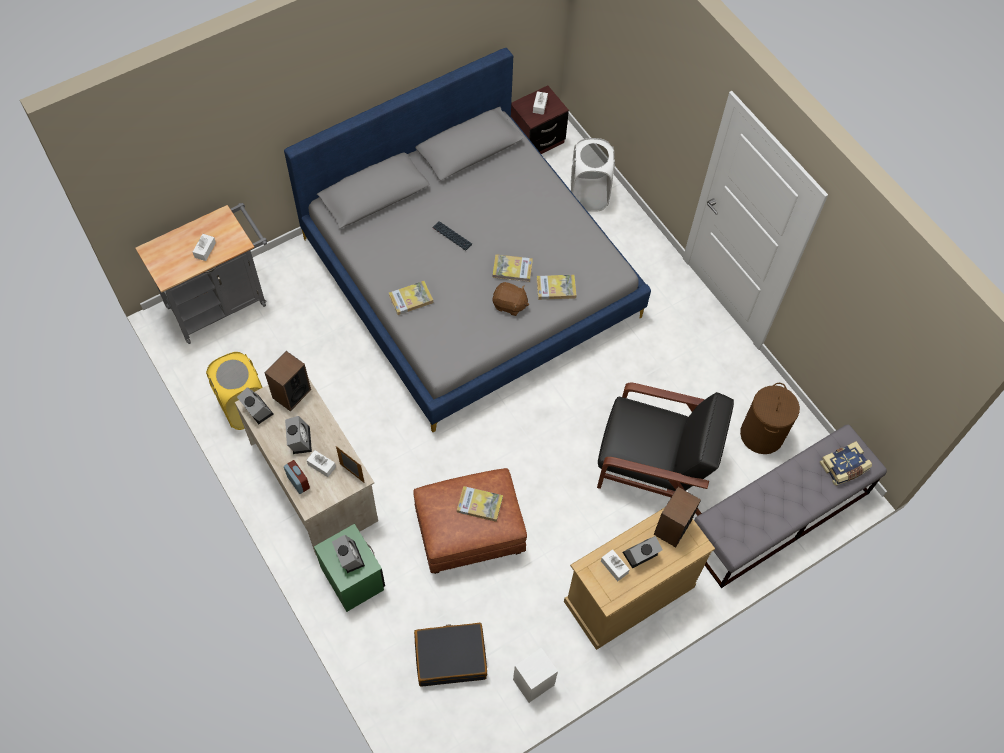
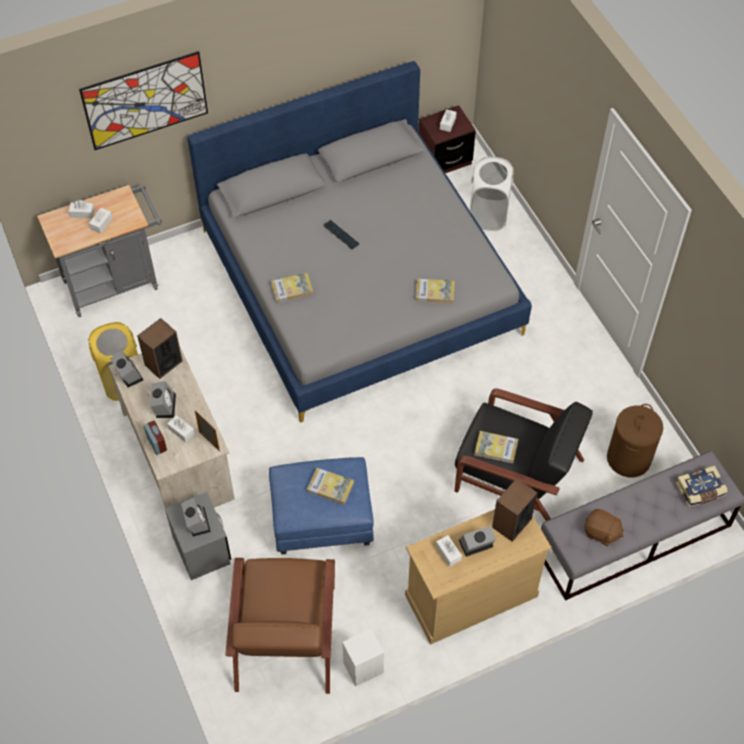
camera: 10 degrees right, 5 degrees down
green nightstand [314,524,385,612] -> grey nightstand [165,492,231,580]
brown ottoman [413,468,527,574] -> blue ottoman [269,457,374,555]
black suitcase [414,623,487,687] -> brown armchair [225,558,335,694]
book [492,254,533,282] -> book moved to [474,431,518,463]
brown plush toy [493,282,529,316] -> brown plush toy moved to [584,509,624,546]
none -> white tissue box [69,200,95,219]
none -> picture [79,51,208,150]

